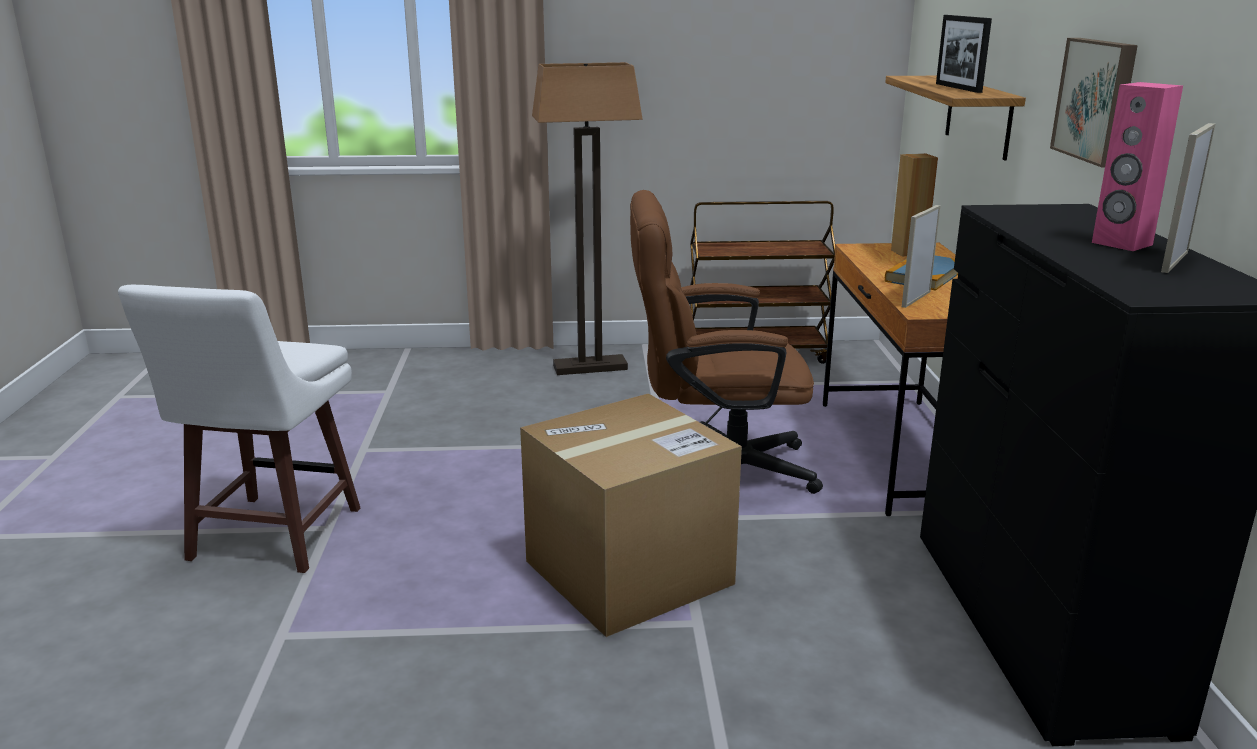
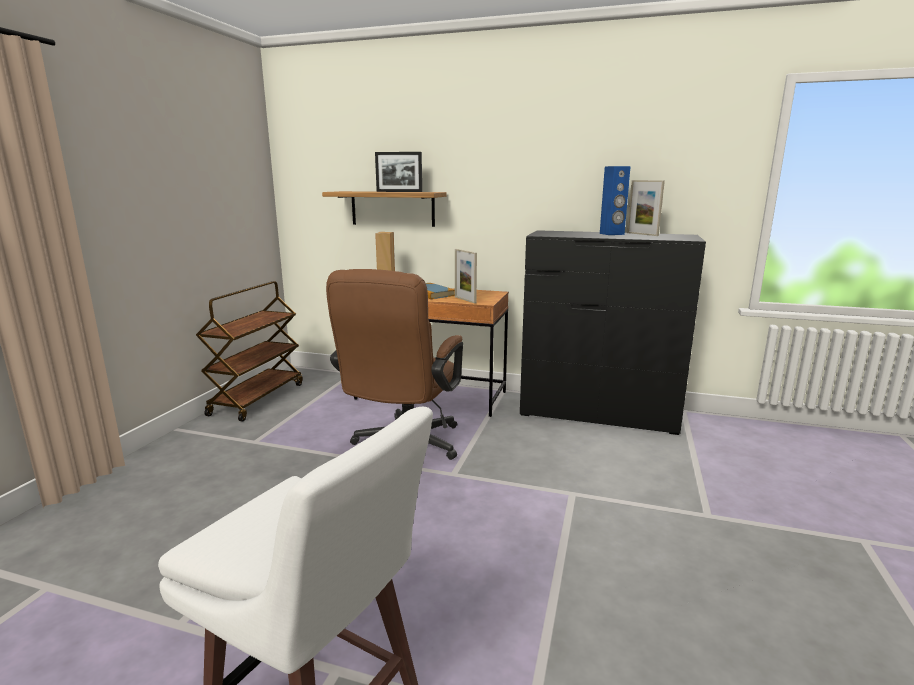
camera: 70 degrees left, 5 degrees down
cardboard box [520,393,742,637] -> none
floor lamp [532,62,643,375] -> none
picture [1050,38,1138,167] -> none
pink speaker [1092,82,1183,251] -> blue speaker [600,166,631,235]

